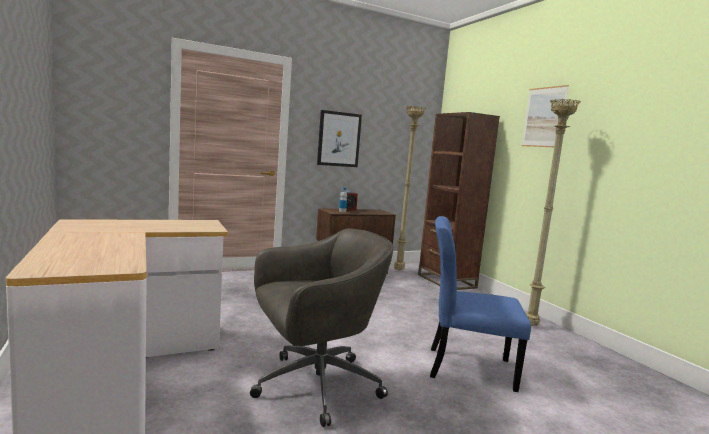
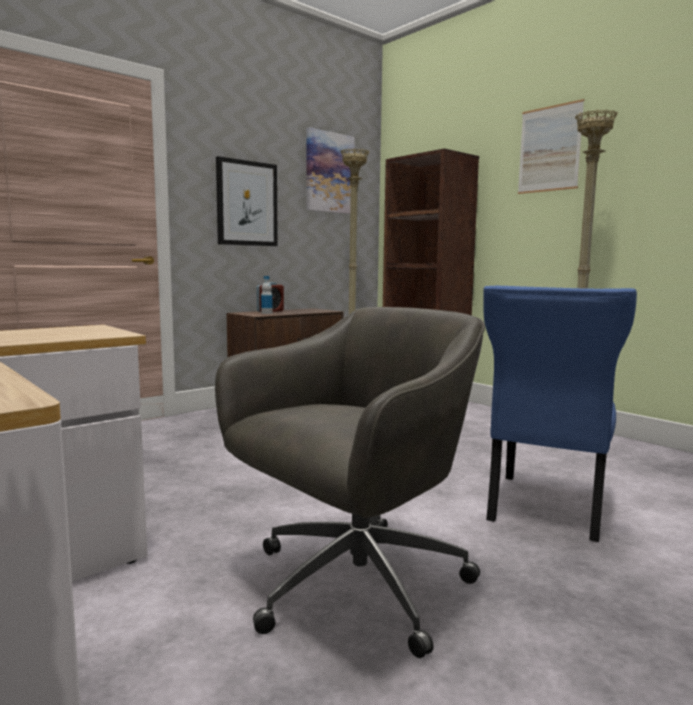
camera: 15 degrees left, 0 degrees up
blue chair [430,216,531,392] -> blue chair turned 60 degrees counterclockwise [483,286,637,542]
none -> picture [307,128,355,214]

